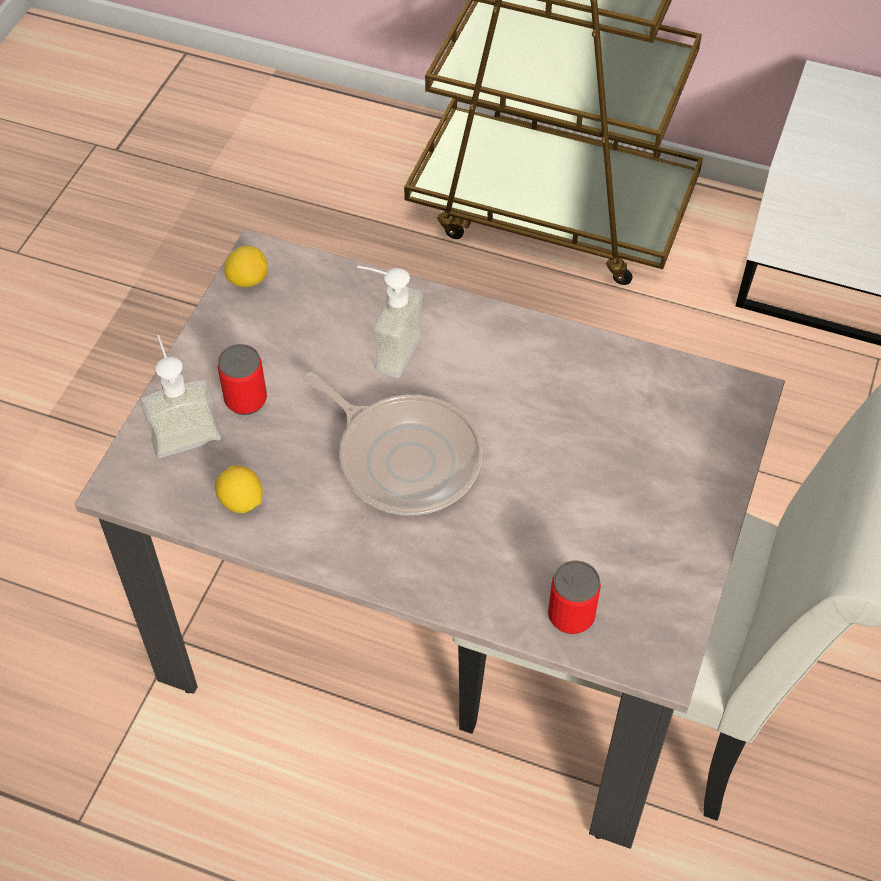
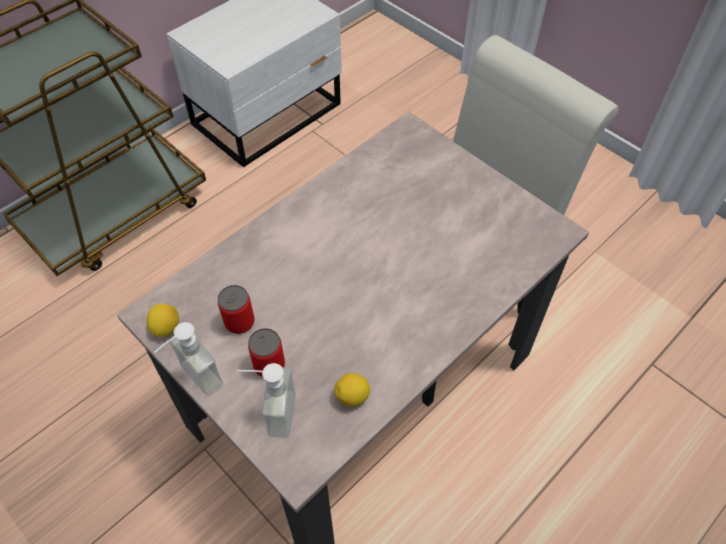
camera: 65 degrees left, 0 degrees up
frying pan [303,372,482,515] -> none
soap dispenser [357,266,423,378] -> soap dispenser moved to [155,322,223,396]
can [548,560,601,634] -> can moved to [218,285,255,334]

